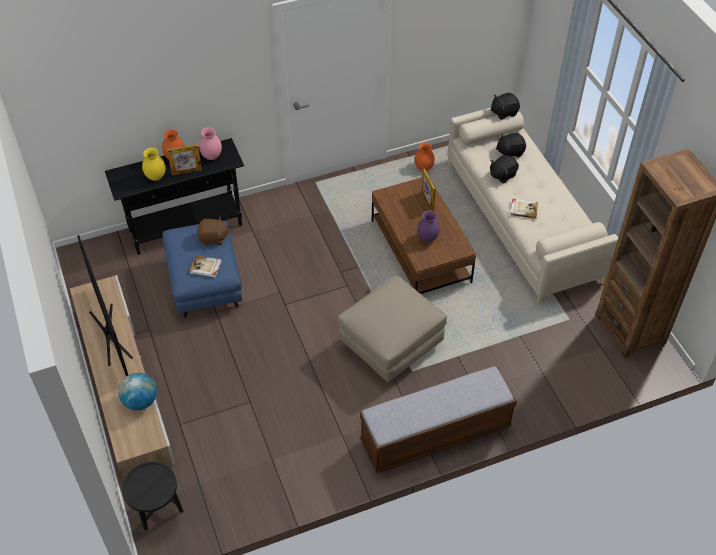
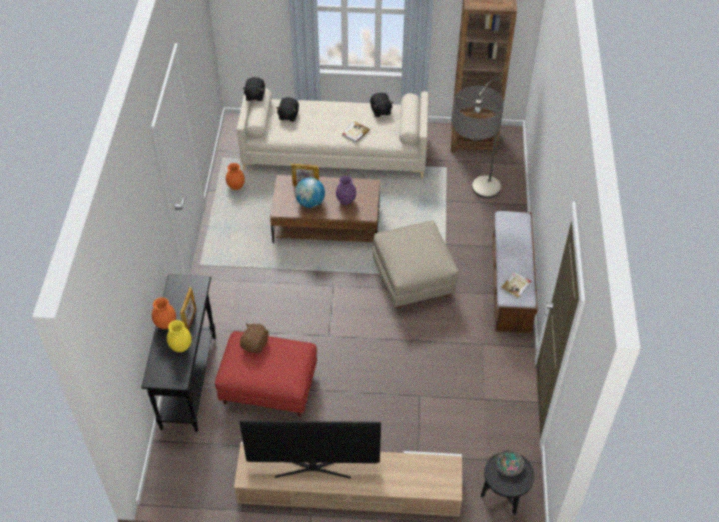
camera: 65 degrees left, 0 degrees up
globe [118,373,157,411] -> globe moved to [295,177,325,208]
blue ottoman [163,220,242,318] -> red ottoman [215,331,317,417]
book [190,255,222,278] -> book moved to [500,272,531,299]
pink vase [199,127,222,160] -> none
black plush toy [490,154,519,184] -> black plush toy moved to [370,93,394,117]
none -> floor lamp [452,78,504,199]
none -> bowl [495,450,524,476]

